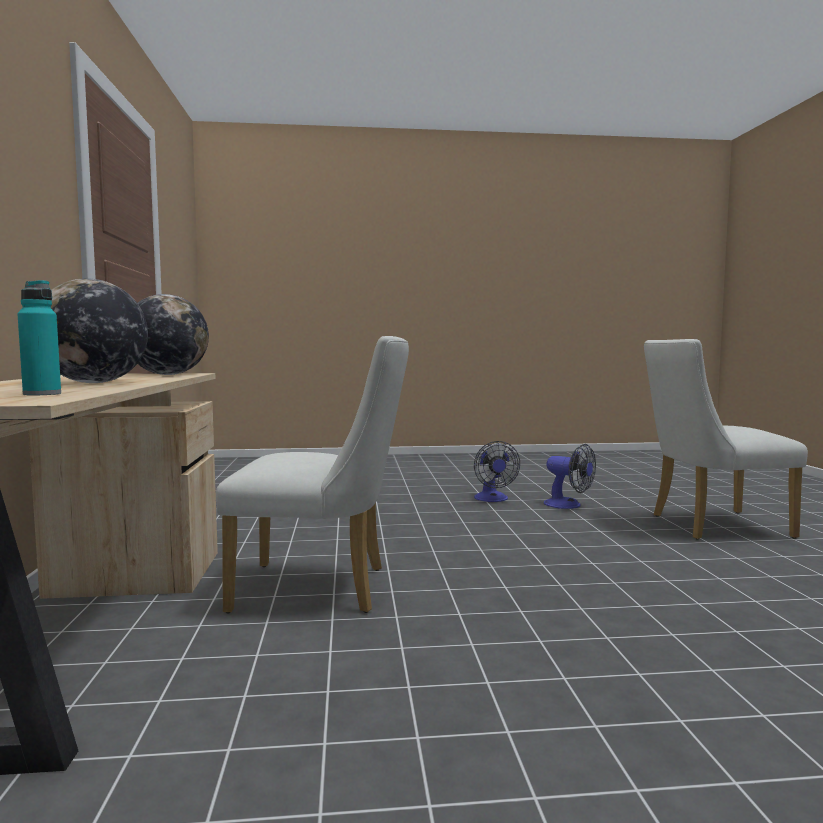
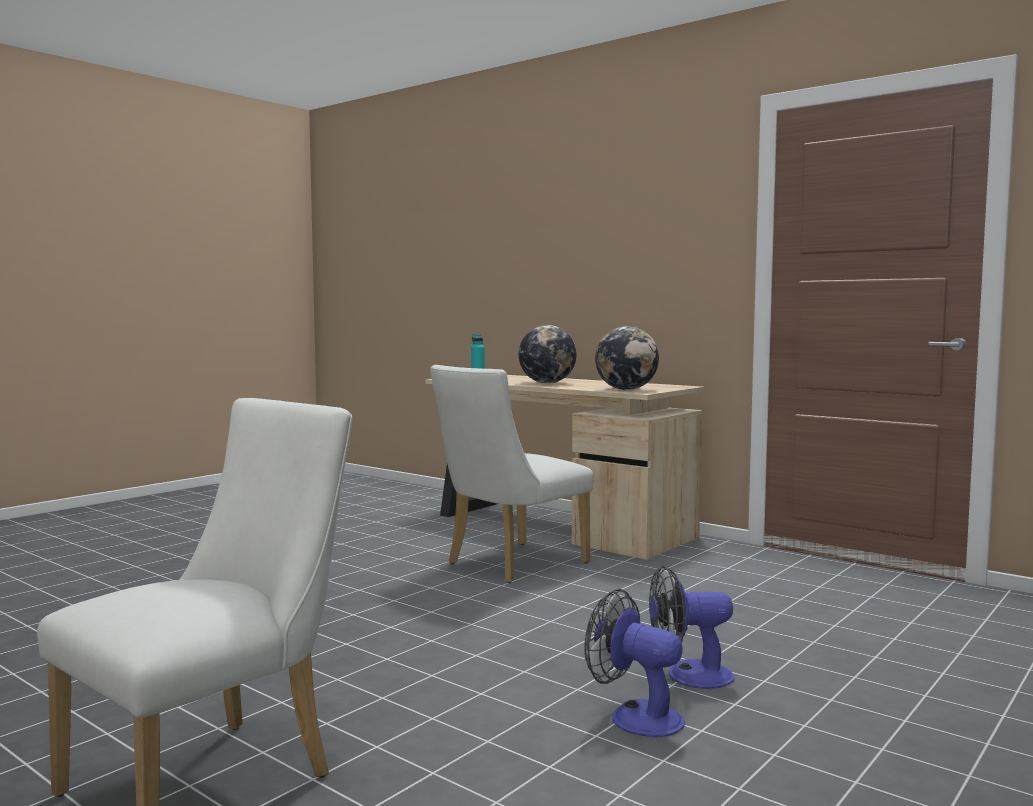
camera: 135 degrees right, 0 degrees up
fan [544,444,596,509] -> fan moved to [649,566,734,689]

